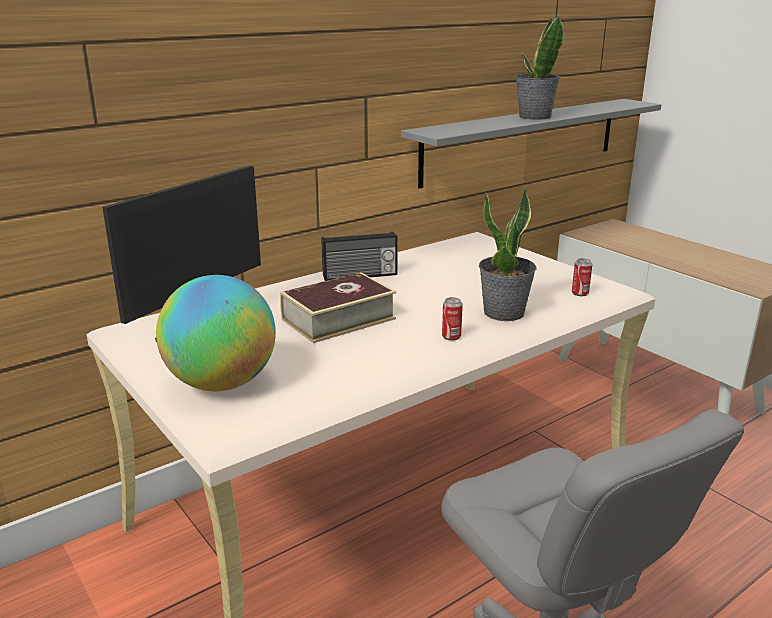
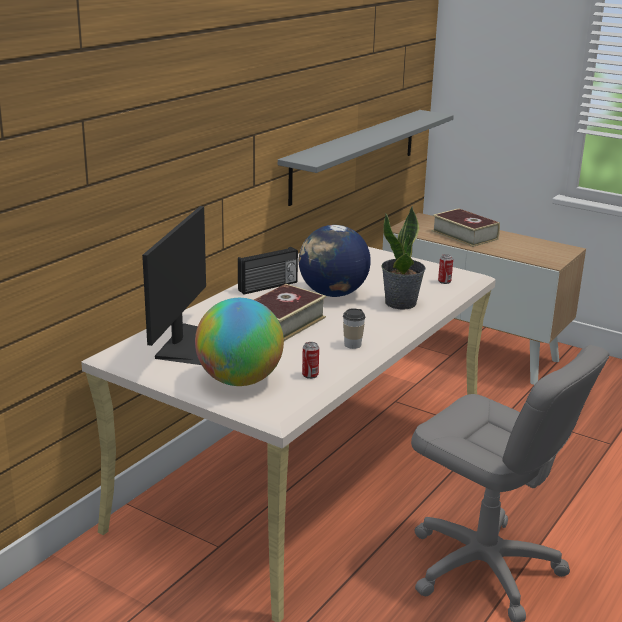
camera: 20 degrees left, 0 degrees up
can [442,297,463,341] -> can moved to [302,342,319,379]
potted plant [515,15,564,120] -> none
none -> globe [299,225,371,297]
none -> cup [343,308,365,349]
none -> book [432,208,500,247]

